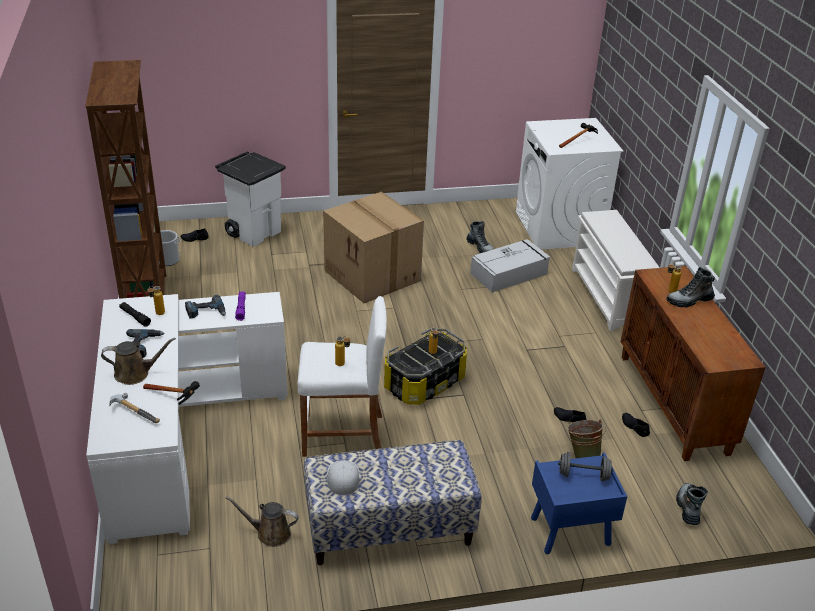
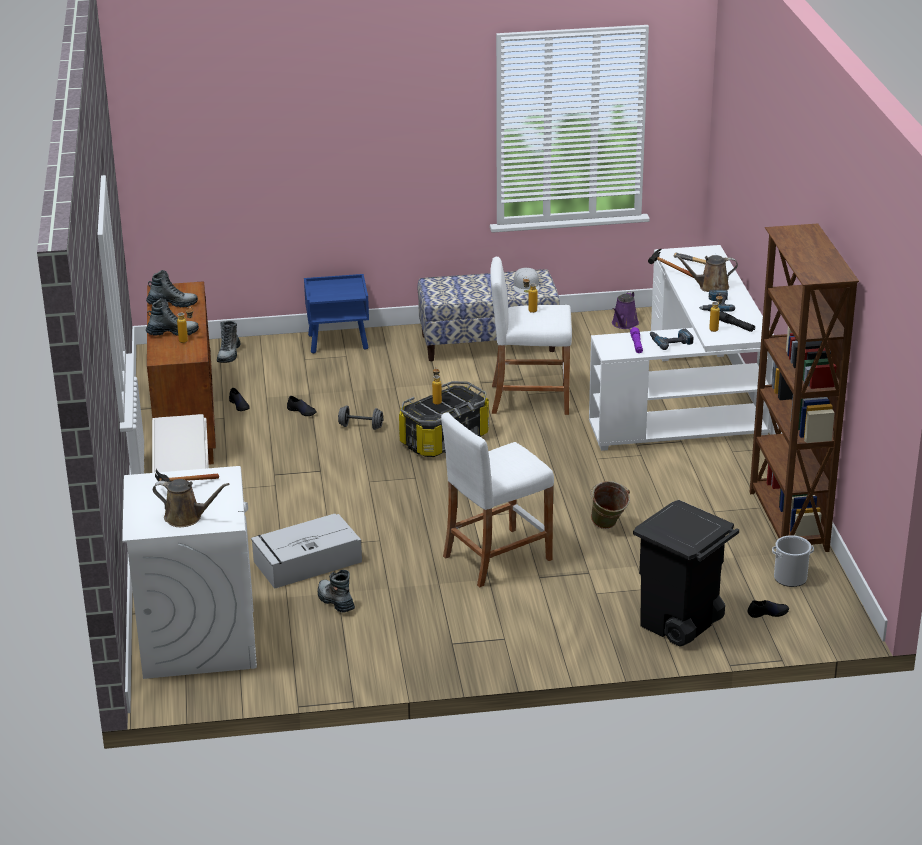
camera: 175 degrees left, 5 degrees down
white trash can [215,151,285,247] -> black trash can [633,500,739,647]
brown watering can [226,496,299,547] -> brown watering can moved to [153,479,229,527]
cardboard box [323,192,424,303] -> white stool [441,412,554,587]
grey dumbbell [558,452,613,482] -> grey dumbbell moved to [338,406,384,430]
green bucket [567,420,606,458] -> green bucket moved to [590,481,630,529]
none -> boot [146,270,198,307]
none -> purple watering can [612,291,639,329]

